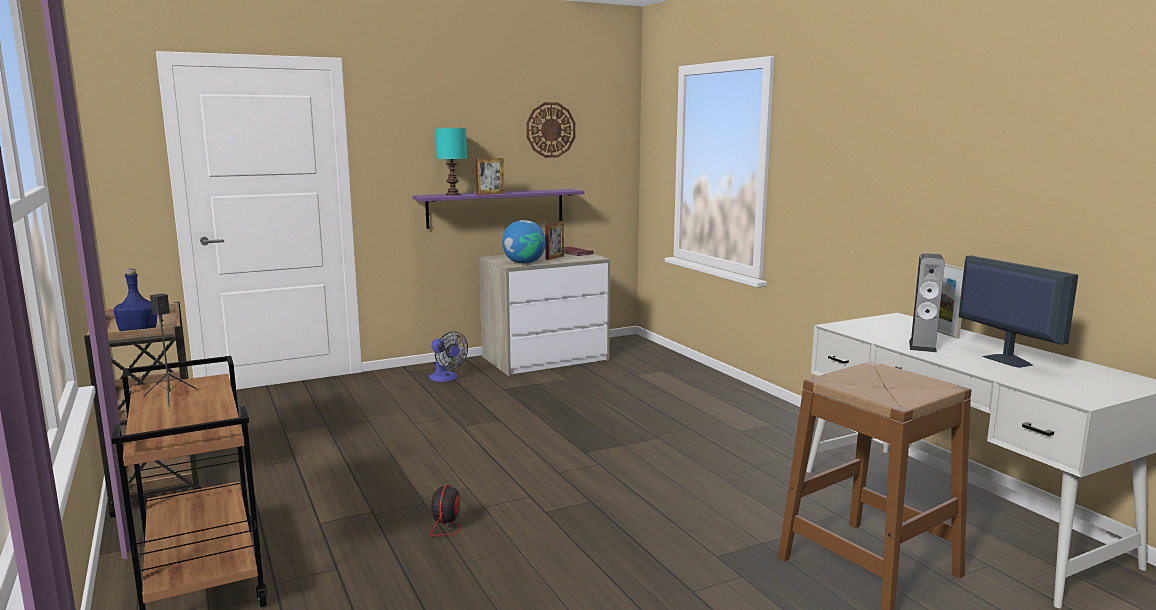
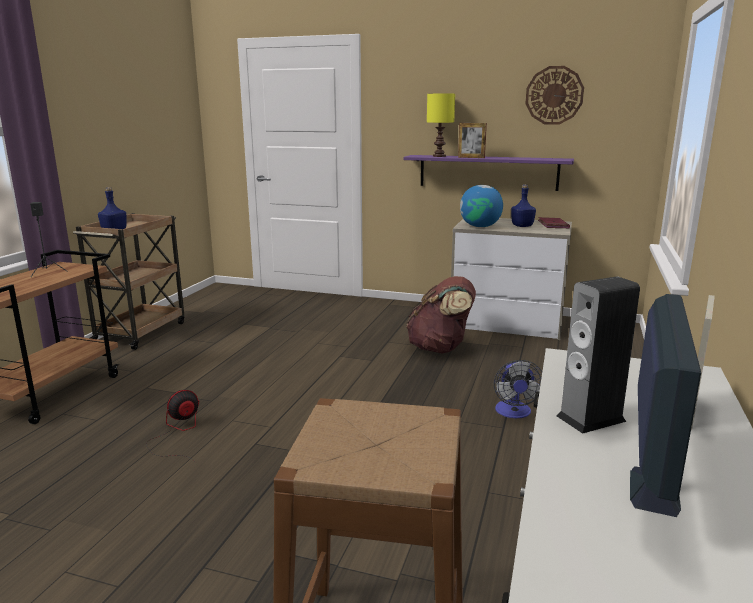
camera: 45 degrees right, 5 degrees up
fan [429,331,468,382] -> fan moved to [494,360,542,418]
turquoise table lamp [435,128,467,196] -> yellow table lamp [427,94,455,157]
picture frame [545,222,564,260] -> blue bottle [511,184,536,227]
none -> brown backpack [406,276,476,353]

